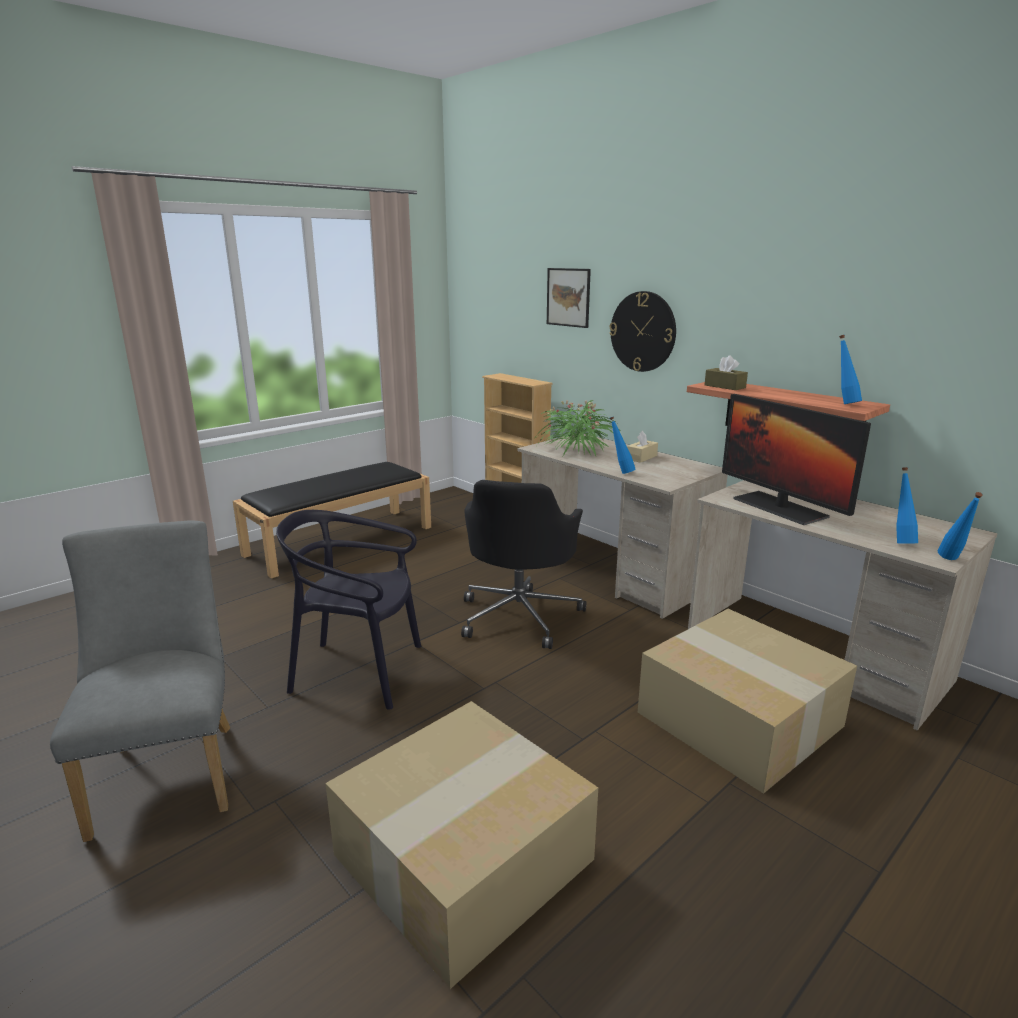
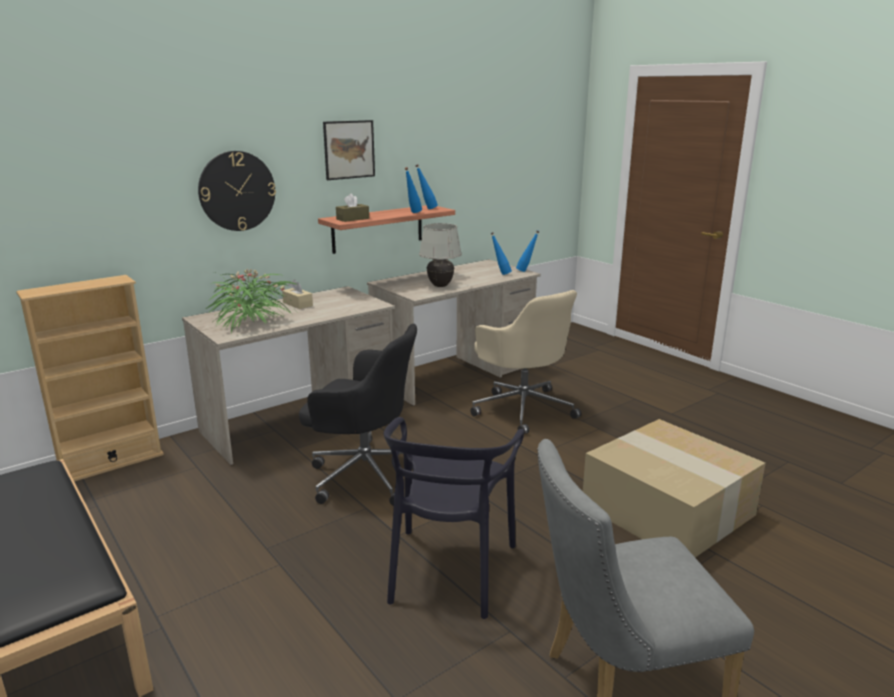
camera: 85 degrees left, 0 degrees up
picture [547,268,591,328] -> picture moved to [323,120,375,180]
blue bottle [610,416,636,474] -> blue bottle moved to [405,167,422,213]
cardboard box [638,609,857,794] -> beige office chair [470,290,582,434]
monitor [722,394,871,525] -> white table lamp [419,223,462,287]

